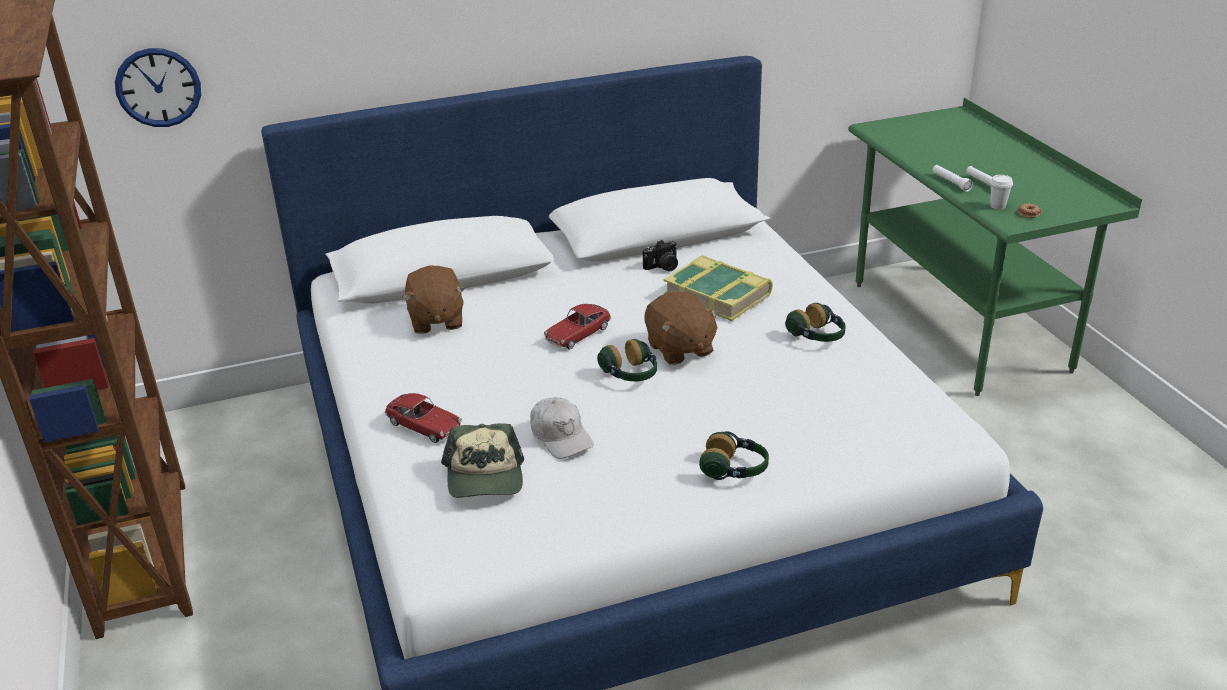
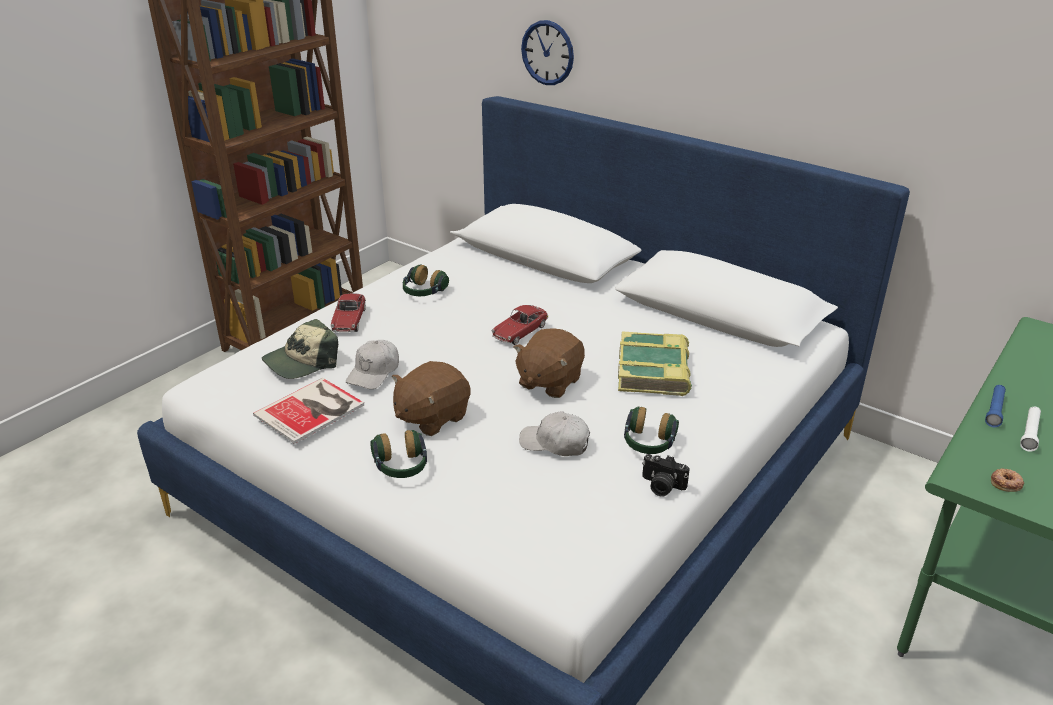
camera: 55 degrees right, 0 degrees up
wall clock [115,48,201,127] -> wall clock moved to [521,20,574,85]
brown plush toy [402,265,465,334] -> brown plush toy moved to [392,361,470,436]
toy car [544,304,611,349] -> toy car turned 60 degrees counterclockwise [491,305,548,345]
headphones [597,339,657,381] -> headphones moved to [403,265,449,296]
camera [643,240,678,272] -> camera moved to [642,454,690,497]
white flashlight [932,165,973,192] -> blue flashlight [985,385,1006,427]
white cup [990,175,1013,210] -> none
none -> book [253,378,364,444]
none -> white cap [519,411,590,456]

